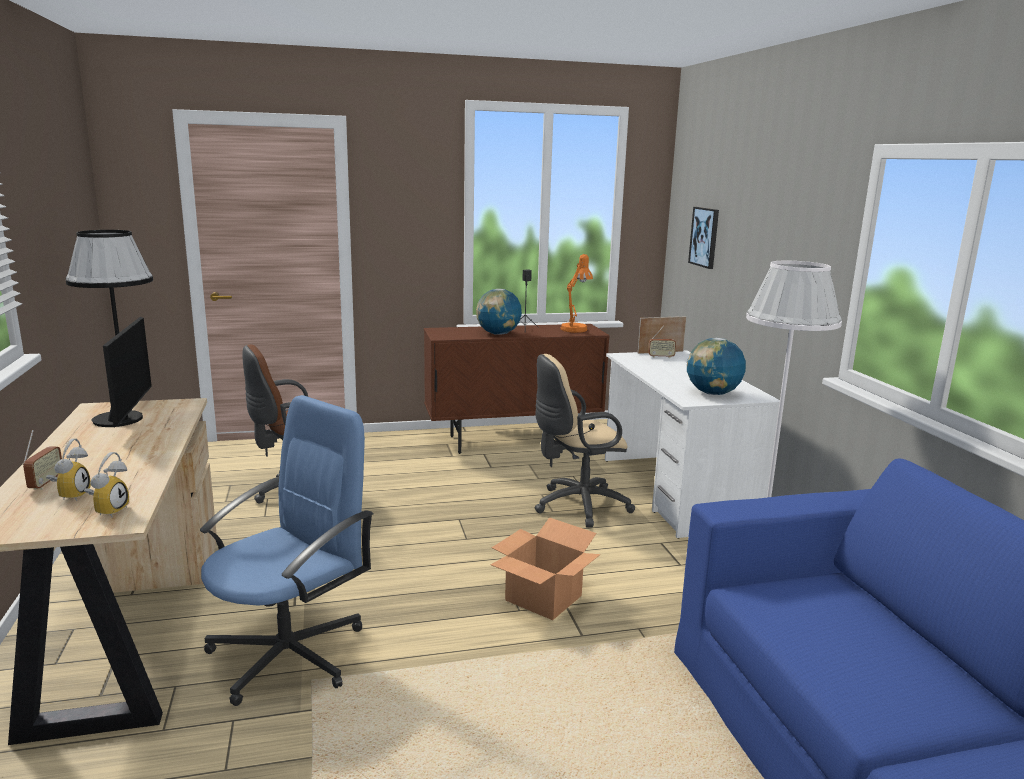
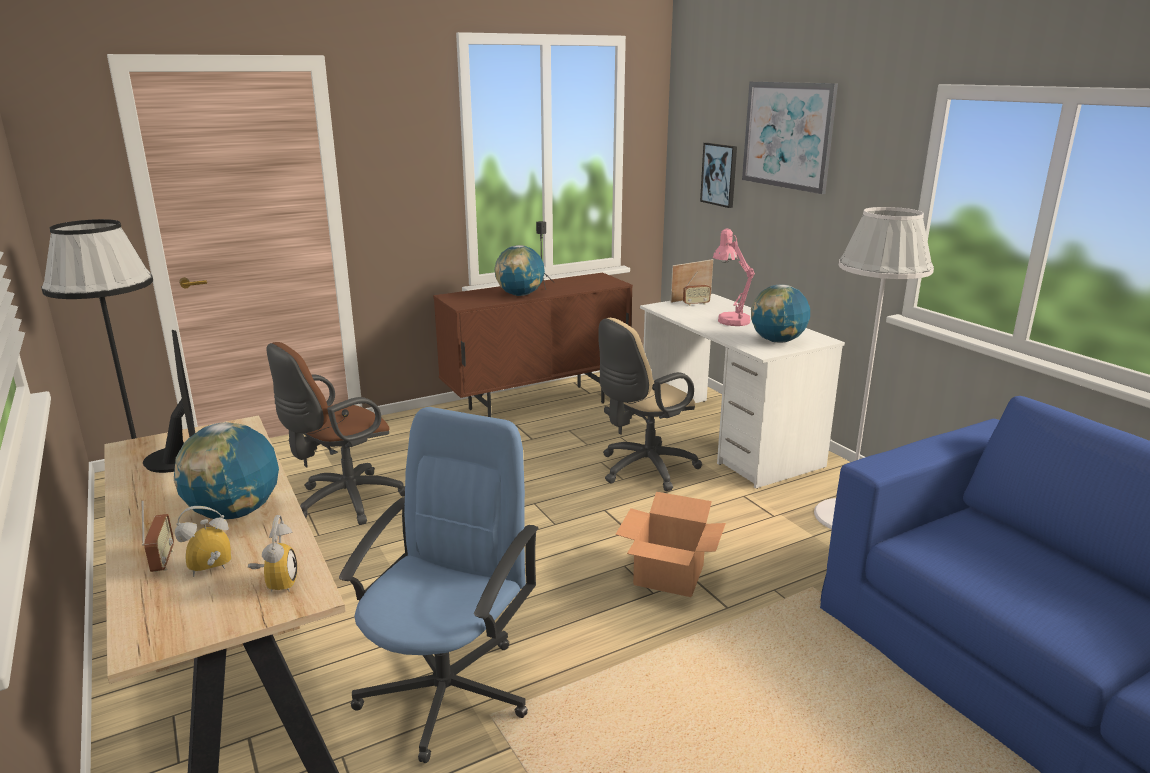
camera: 15 degrees left, 5 degrees up
alarm clock [46,438,91,501] -> alarm clock turned 105 degrees counterclockwise [175,506,231,577]
orange table lamp [561,254,593,333] -> none
none -> globe [174,422,279,519]
none -> pink table lamp [713,228,755,326]
none -> picture [742,82,838,194]

